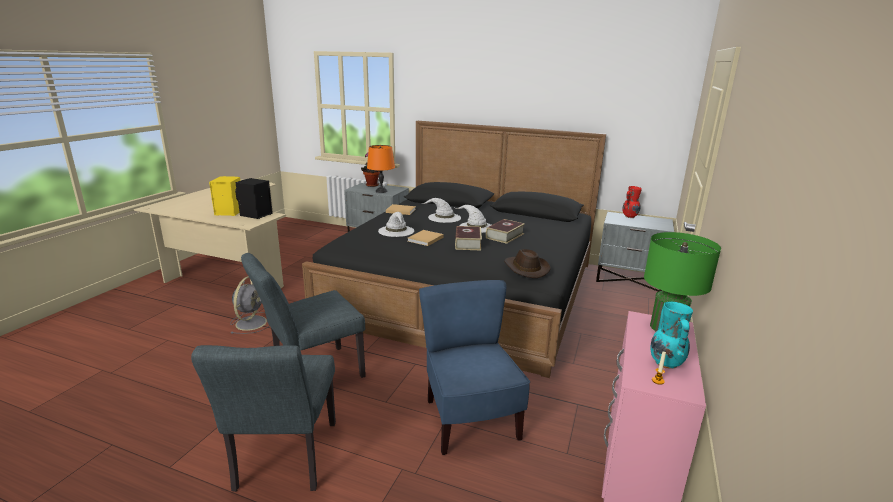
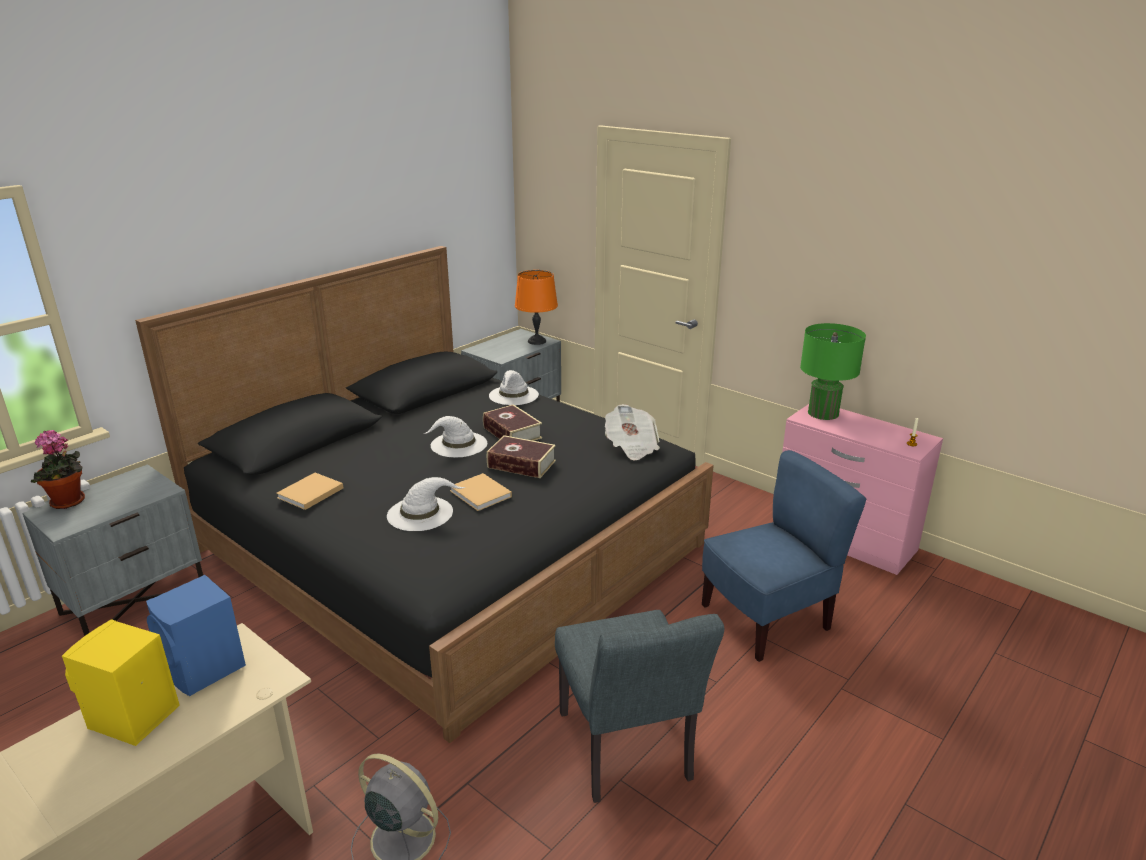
camera: 70 degrees left, 5 degrees up
grey chair [191,345,336,492] -> none
black speaker [235,178,273,219] -> blue speaker [146,575,246,696]
orange table lamp [367,145,395,193] -> orange table lamp moved to [515,270,558,345]
blue chair [419,280,530,455] -> blue chair turned 150 degrees clockwise [702,450,866,662]
white hat [422,198,461,223] -> white hat moved to [489,370,539,405]
brown hat [504,249,551,278] -> newspaper [605,404,660,461]
red vase [622,186,642,218] -> none
turquoise vase [650,302,693,369] -> none

